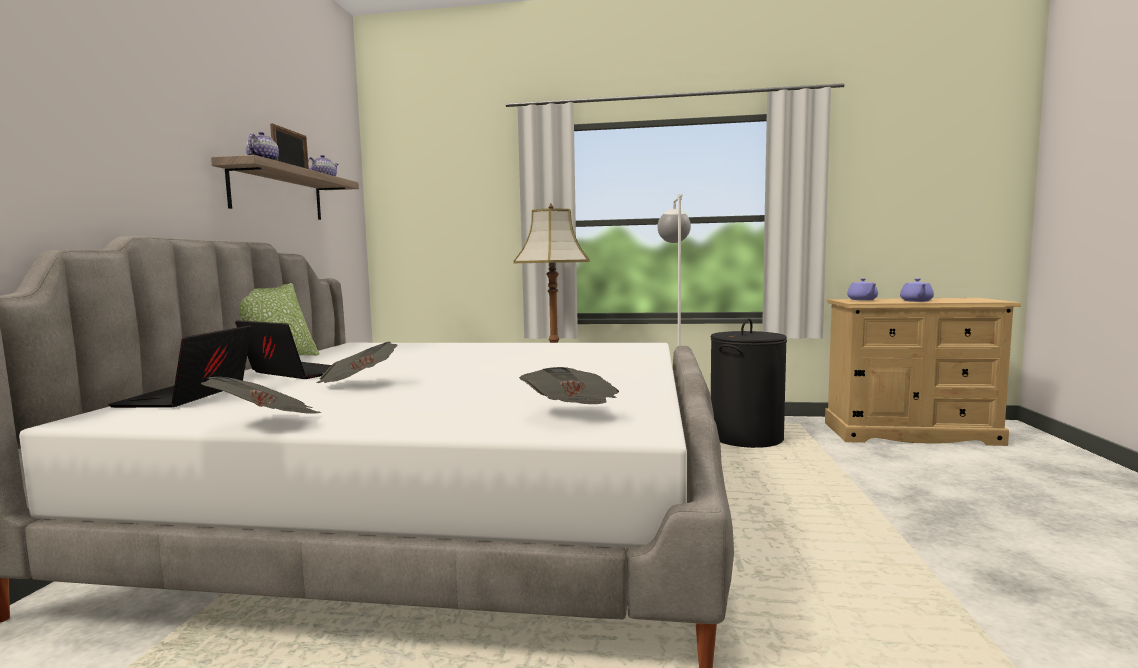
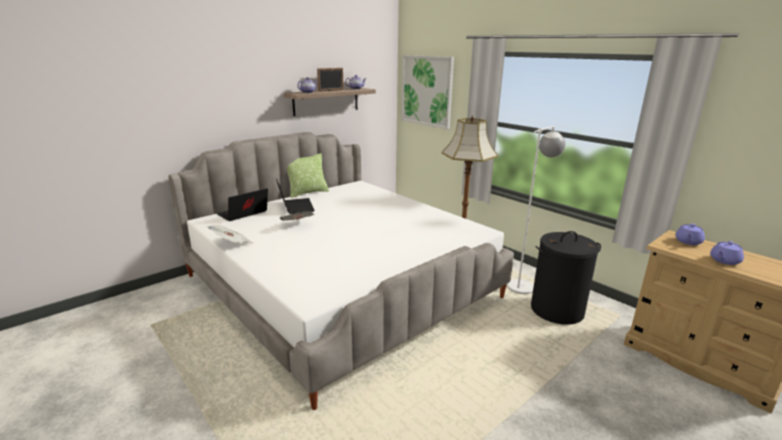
camera: 40 degrees right, 15 degrees up
newspaper [519,367,619,404] -> none
none -> picture [401,55,454,129]

